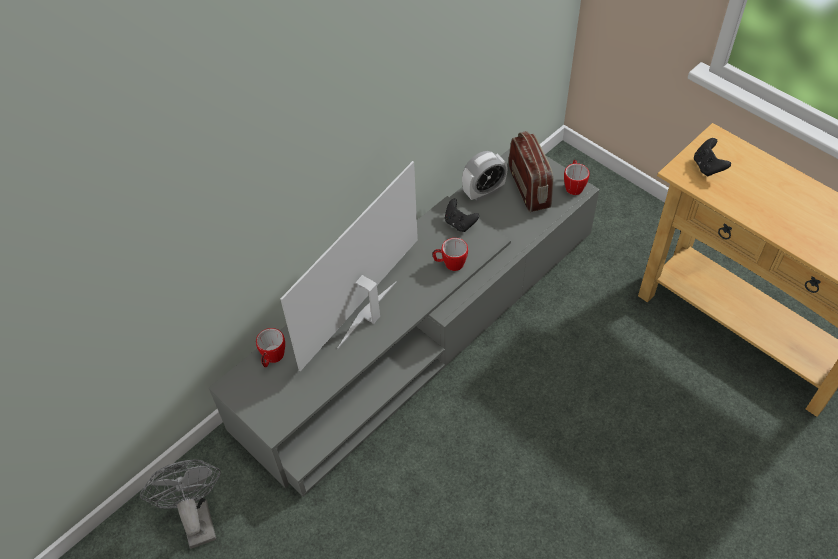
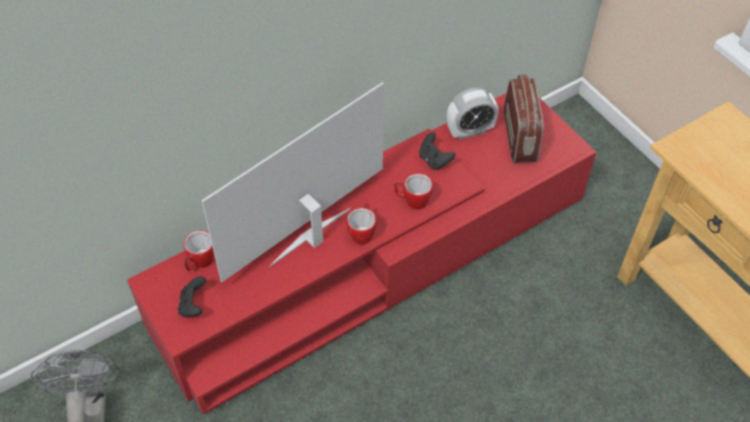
camera: 10 degrees right, 0 degrees up
grey tv stand [209,149,599,497] -> red tv stand [127,93,597,415]
mug [564,160,589,195] -> mug moved to [346,203,377,245]
black game controller [694,138,731,177] -> black game controller moved to [178,276,206,317]

